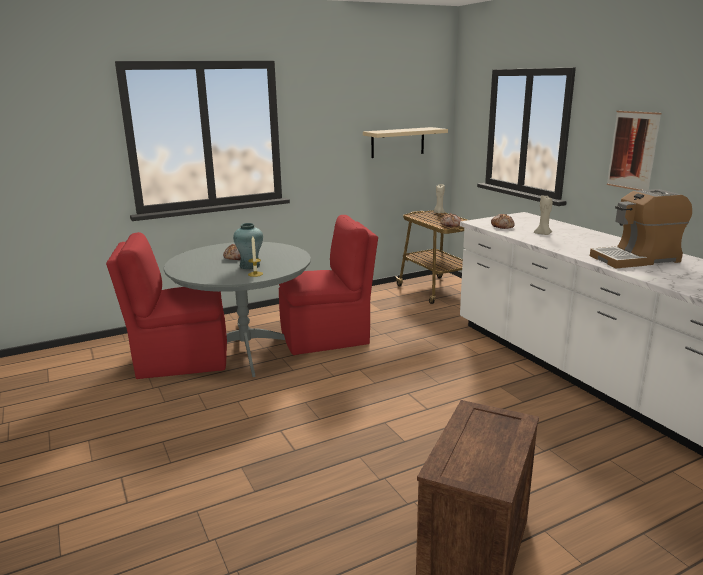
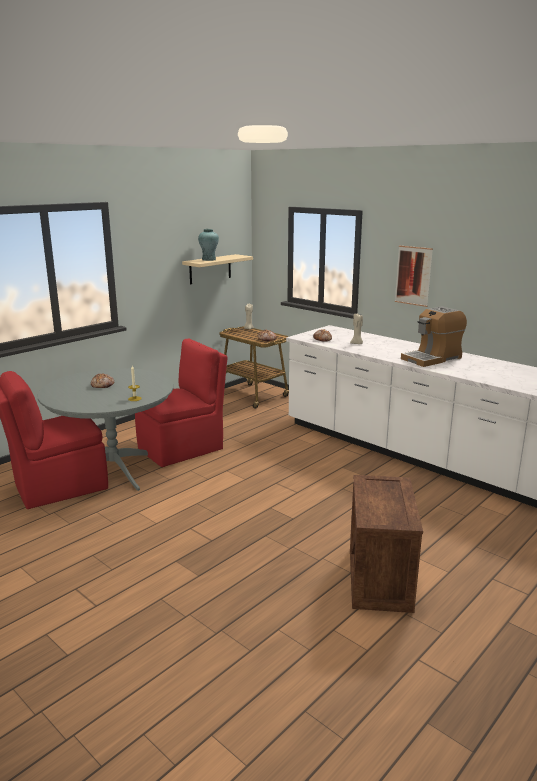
camera: 20 degrees left, 0 degrees up
turquoise vase [233,223,263,269] -> turquoise vase moved to [198,229,219,261]

